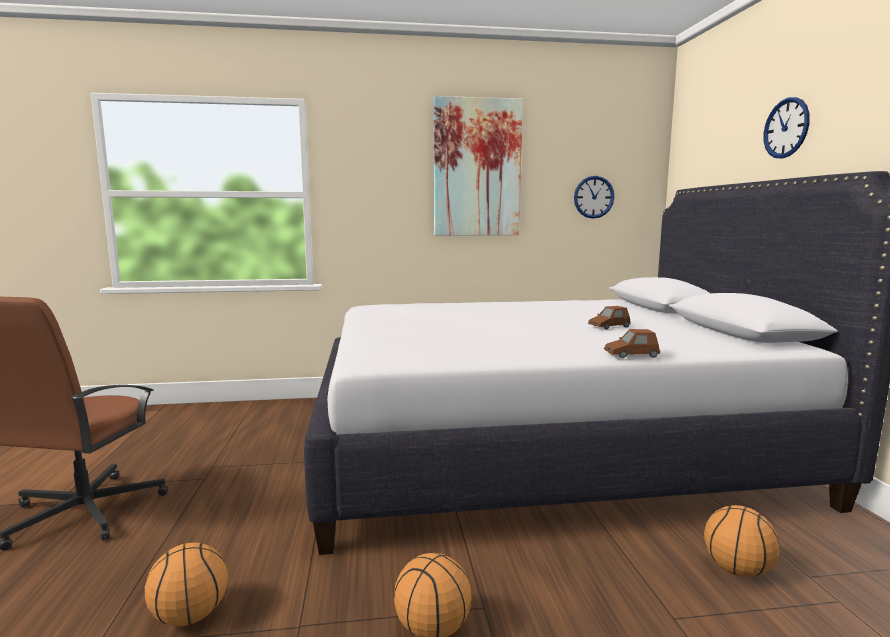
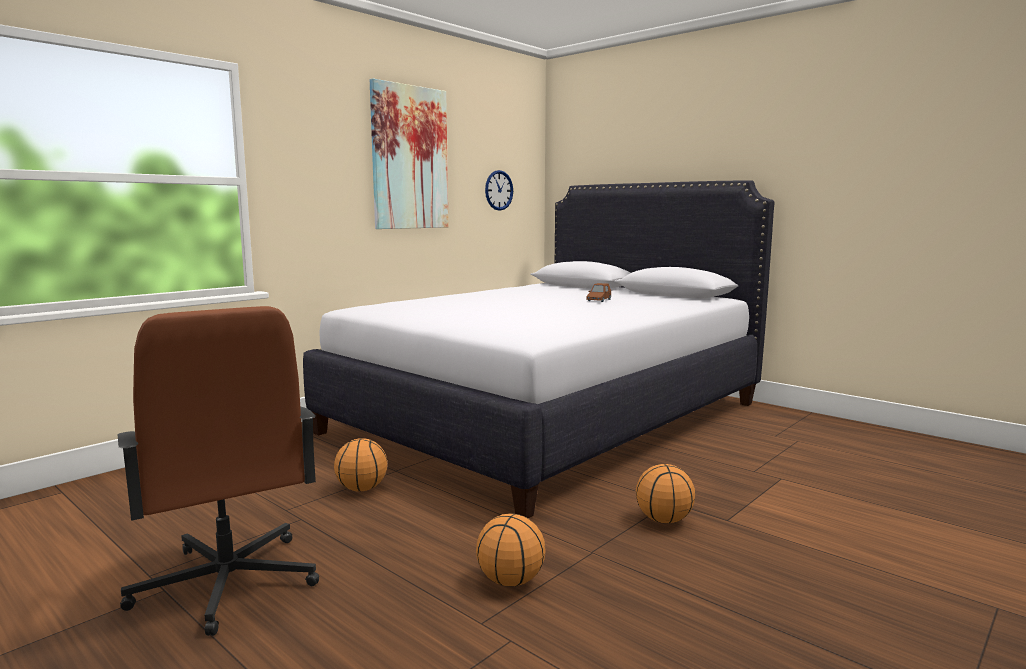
camera: 40 degrees left, 0 degrees up
brown toy car [604,329,660,358] -> none
basketball [704,505,780,577] -> basketball moved to [334,438,387,492]
wall clock [763,97,810,159] -> none

